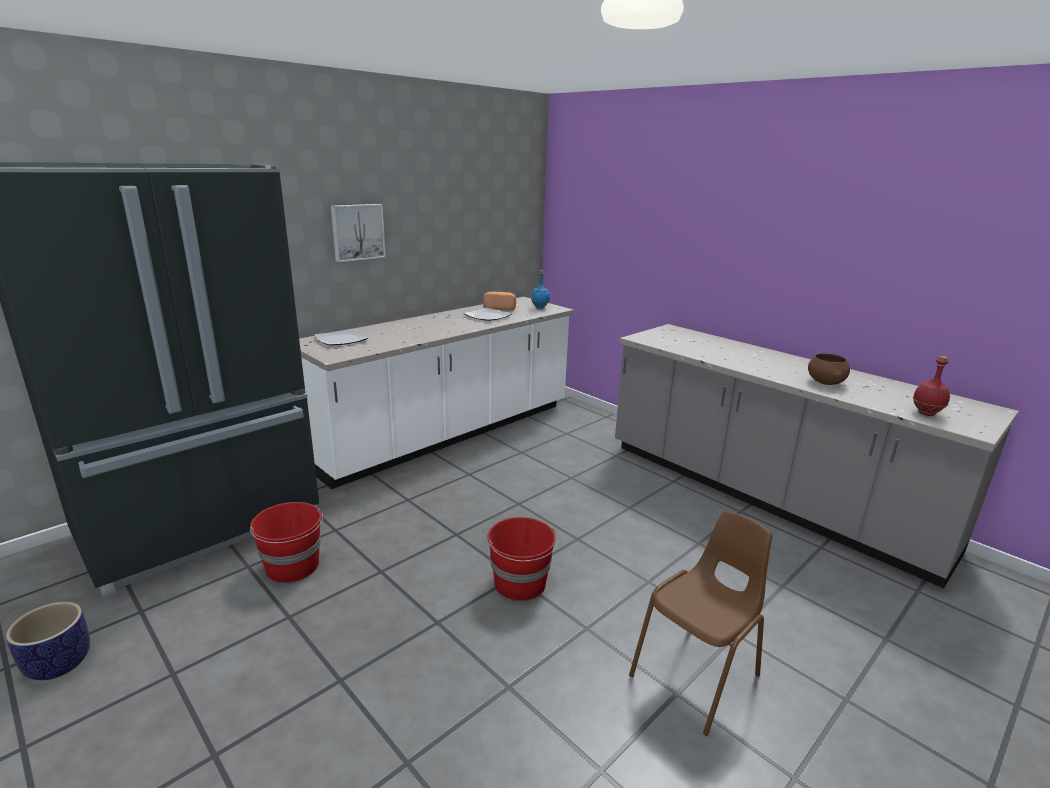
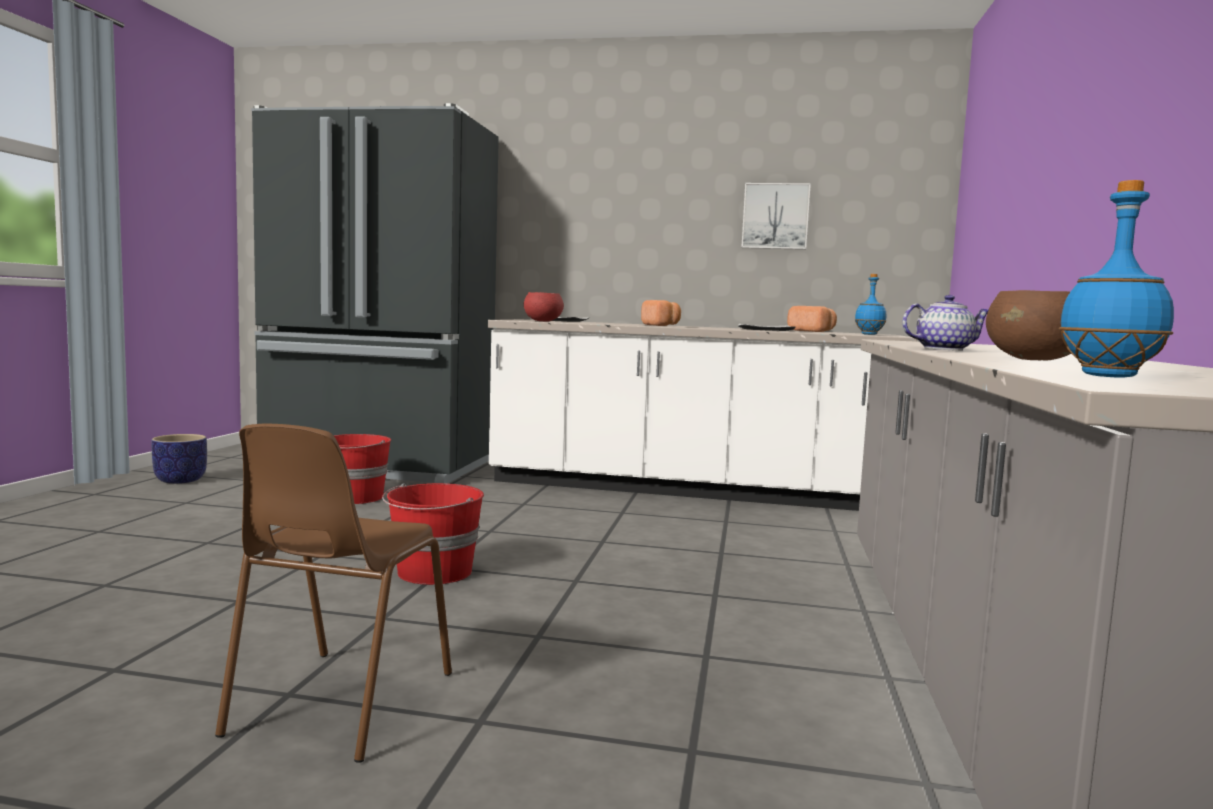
camera: 55 degrees right, 15 degrees down
picture [331,204,386,262] -> picture moved to [741,183,811,250]
brown chair [629,511,773,736] -> brown chair turned 90 degrees clockwise [215,424,452,763]
red bottle [913,356,950,416] -> blue bottle [1059,180,1174,378]
none -> red bowl [524,292,564,321]
none -> bread [641,300,681,326]
none -> teapot [902,295,988,351]

